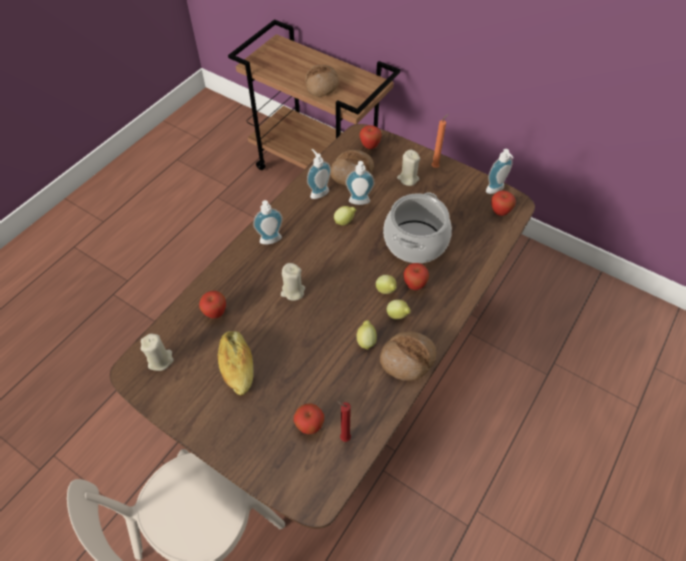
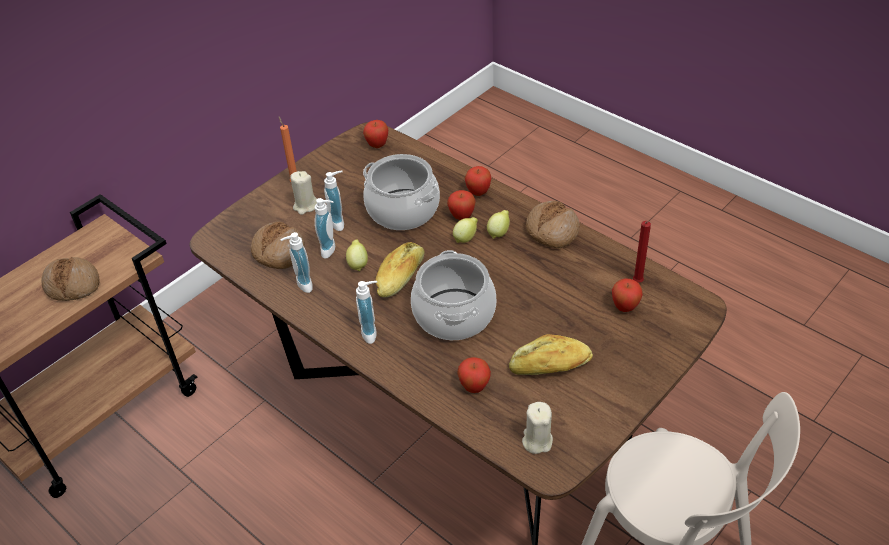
camera: 80 degrees left, 10 degrees down
beige candle [281,263,305,301] -> cooking pot [411,250,496,340]
lemon [356,320,377,350] -> none
apple [360,125,382,149] -> apple moved to [465,166,491,196]
soap dispenser [486,149,514,194] -> soap dispenser moved to [324,171,344,231]
none -> bread [375,242,425,297]

